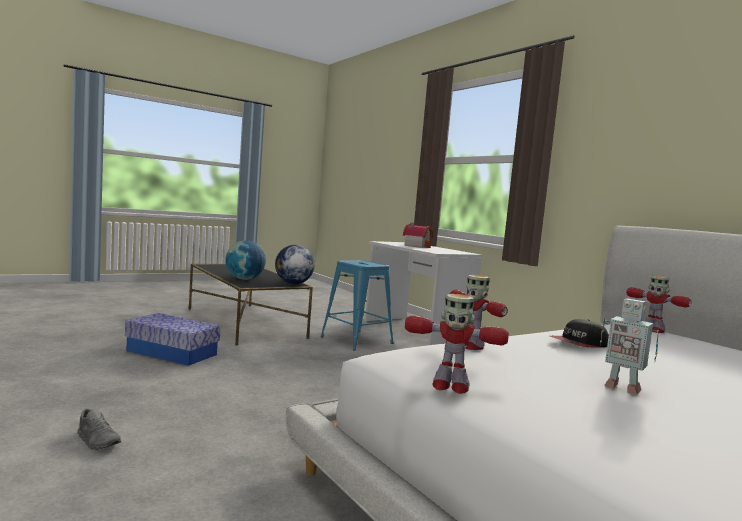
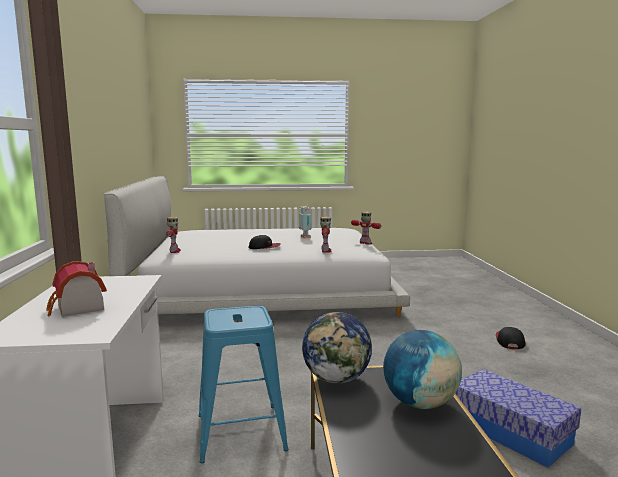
camera: 150 degrees left, 5 degrees up
grey shoe [77,409,121,450] -> cap [496,327,525,349]

